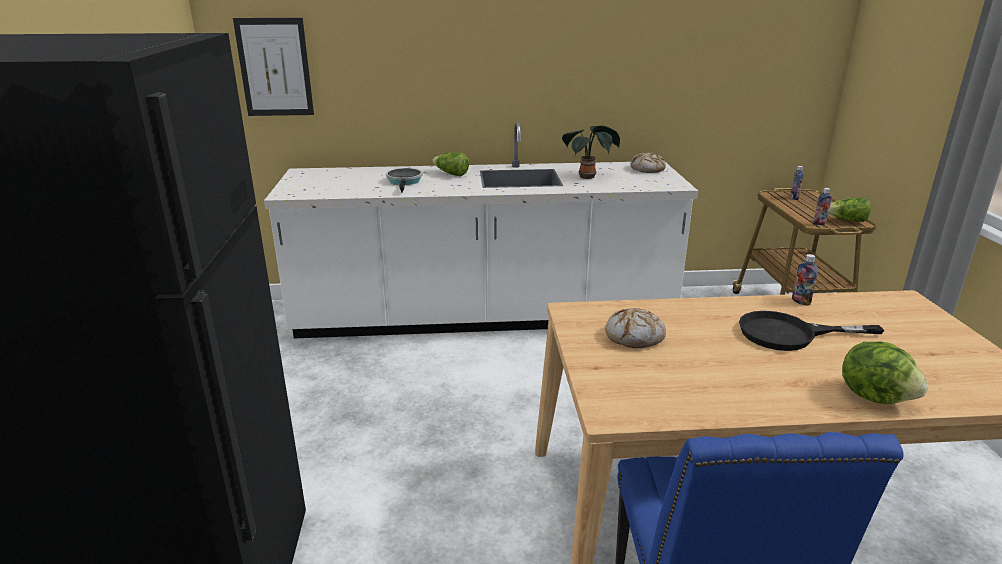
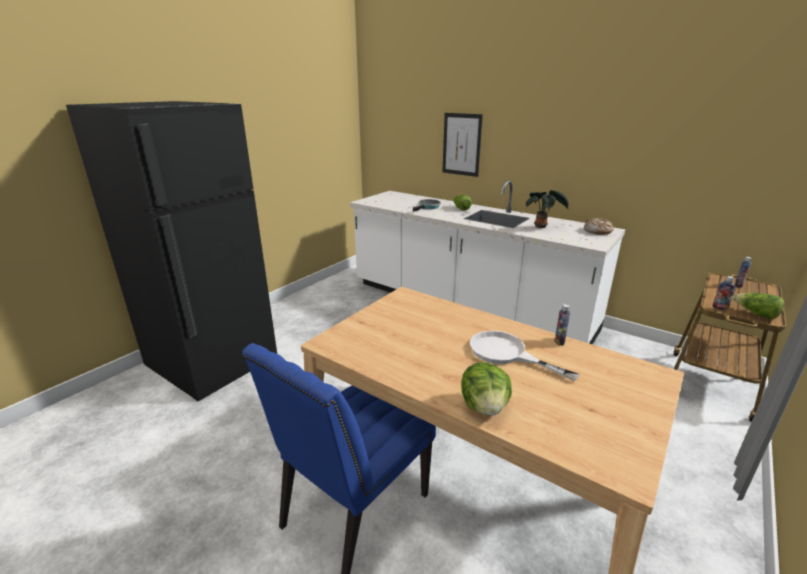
camera: 40 degrees right, 0 degrees up
picture [233,18,314,116] -> picture moved to [442,113,483,177]
bread [605,308,666,348] -> none
black frying pan [739,311,884,351] -> white frying pan [470,331,580,381]

